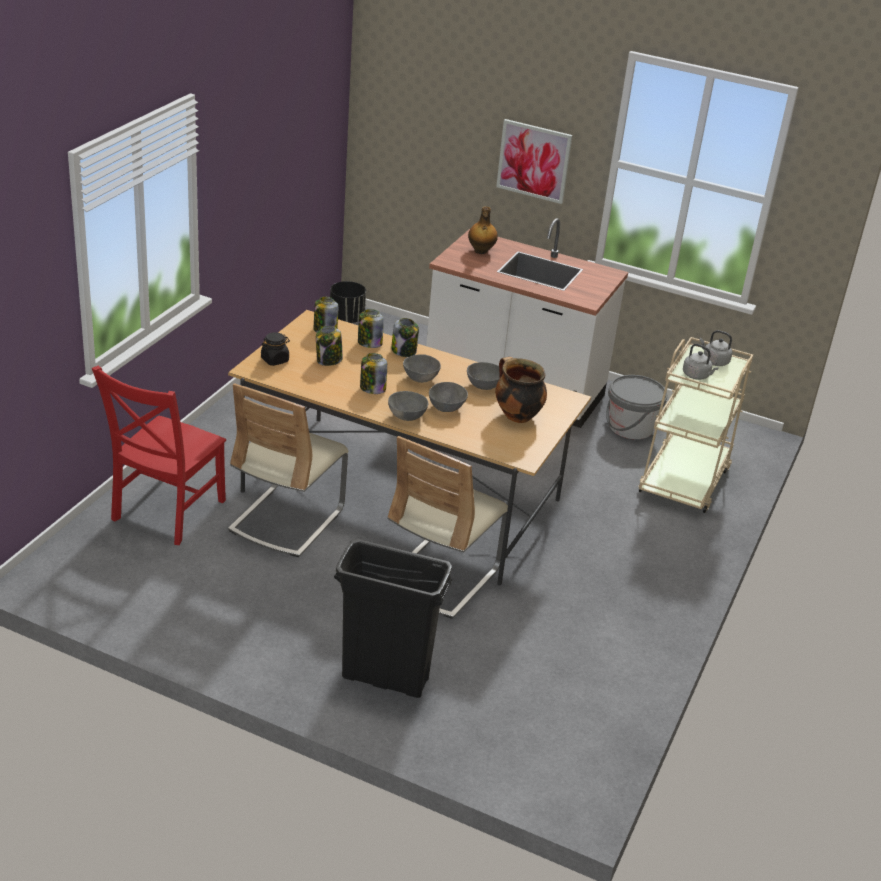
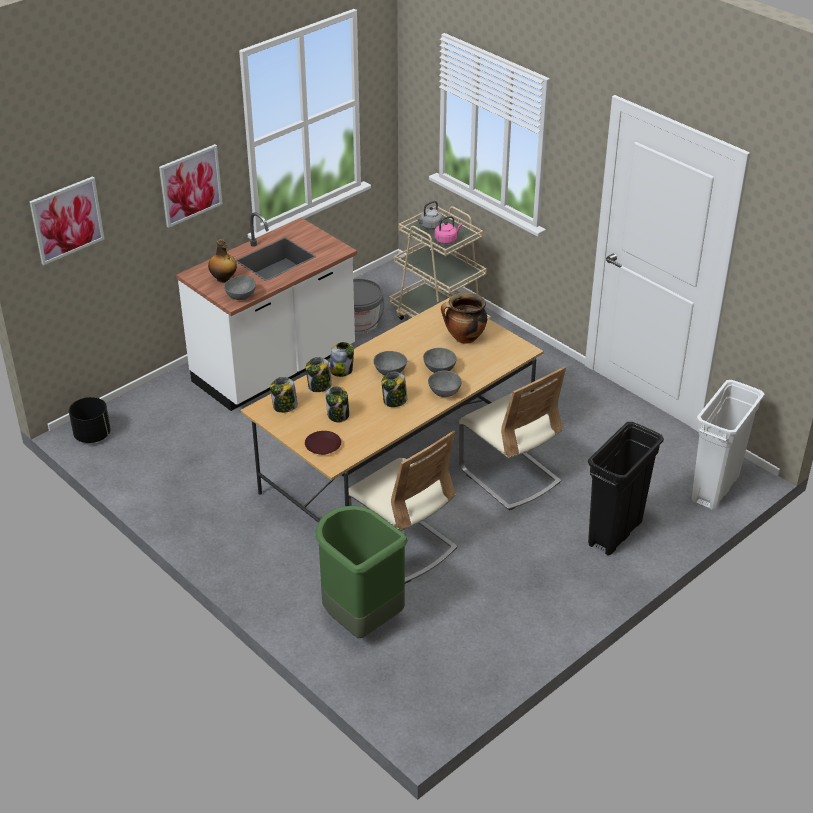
camera: 65 degrees left, 5 degrees up
red chair [92,366,226,545] -> green trash can [315,506,408,638]
black jar [261,332,290,366] -> brown plate [305,431,341,455]
grey bowl [467,362,500,390] -> grey bowl moved to [224,276,256,300]
grey kettle [683,344,719,380] -> pink kettle [435,216,462,244]
none -> picture [29,176,104,265]
none -> white trash can [692,380,765,510]

